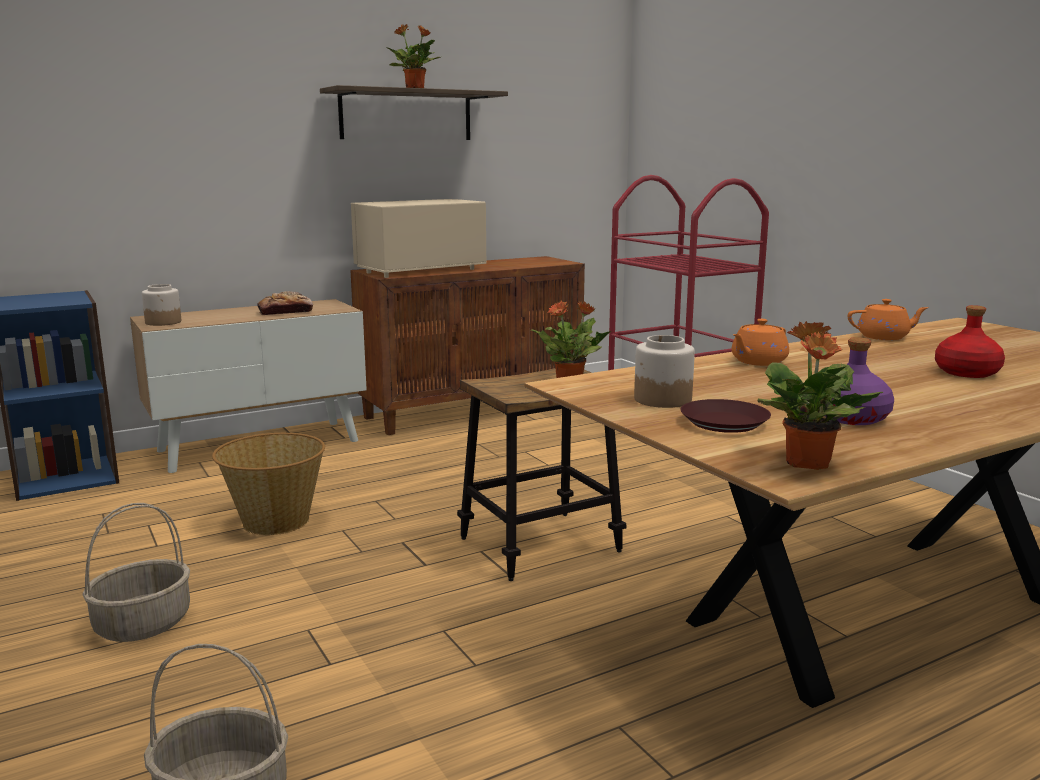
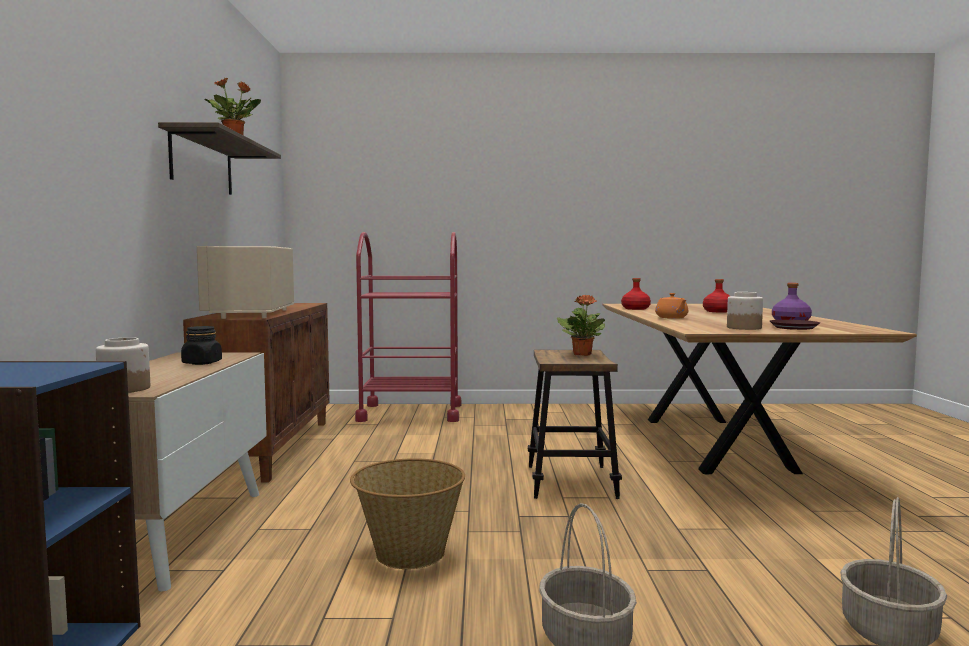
camera: 60 degrees left, 10 degrees down
bread [257,291,313,315] -> black jar [181,326,222,365]
potted plant [758,321,884,470] -> none
orange teapot [848,299,929,340] -> red bottle [621,278,651,310]

